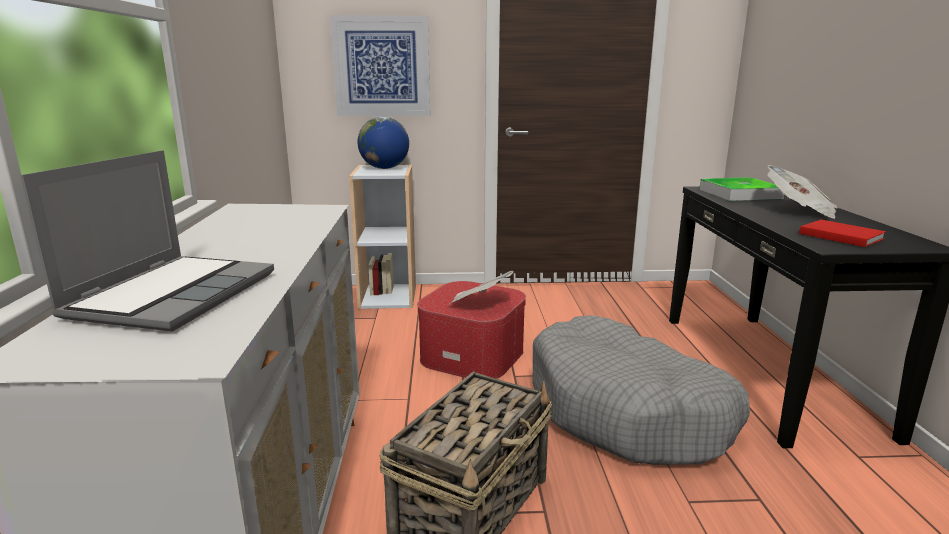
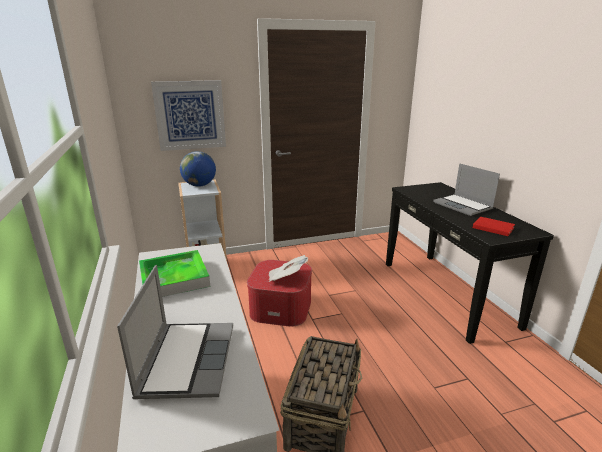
camera: 15 degrees left, 5 degrees up
grey dog bed [532,315,750,465] -> none
tray [699,177,784,201] -> tray moved to [139,250,210,297]
newspaper [767,165,838,219] -> laptop [433,163,500,216]

